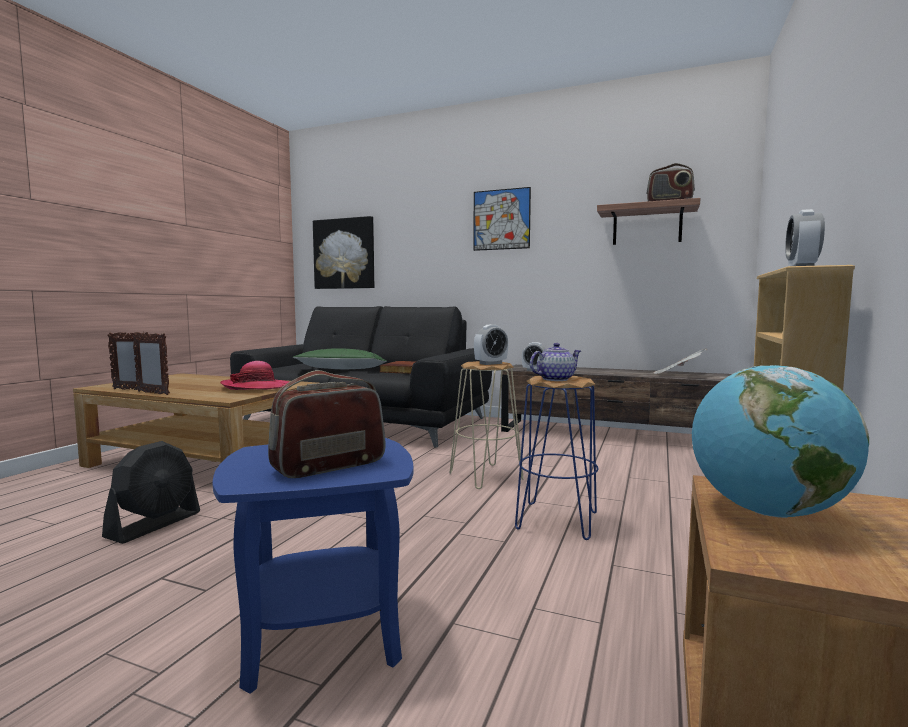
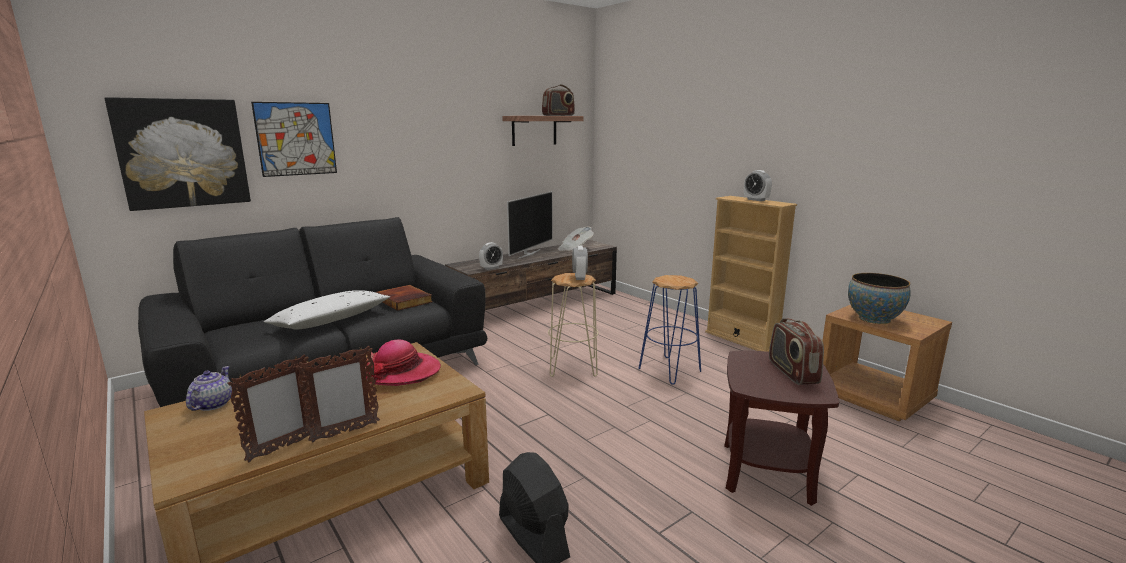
camera: 60 degrees left, 10 degrees up
blue side table [213,438,414,694] -> brown side table [724,350,839,506]
green pillow [293,348,387,369] -> white pillow [264,290,390,330]
picture [473,187,531,251] -> picture moved to [251,102,337,177]
teapot [530,343,581,381] -> teapot moved to [186,366,232,411]
globe [692,365,869,518] -> bowl [848,273,911,324]
none -> television [507,191,553,259]

